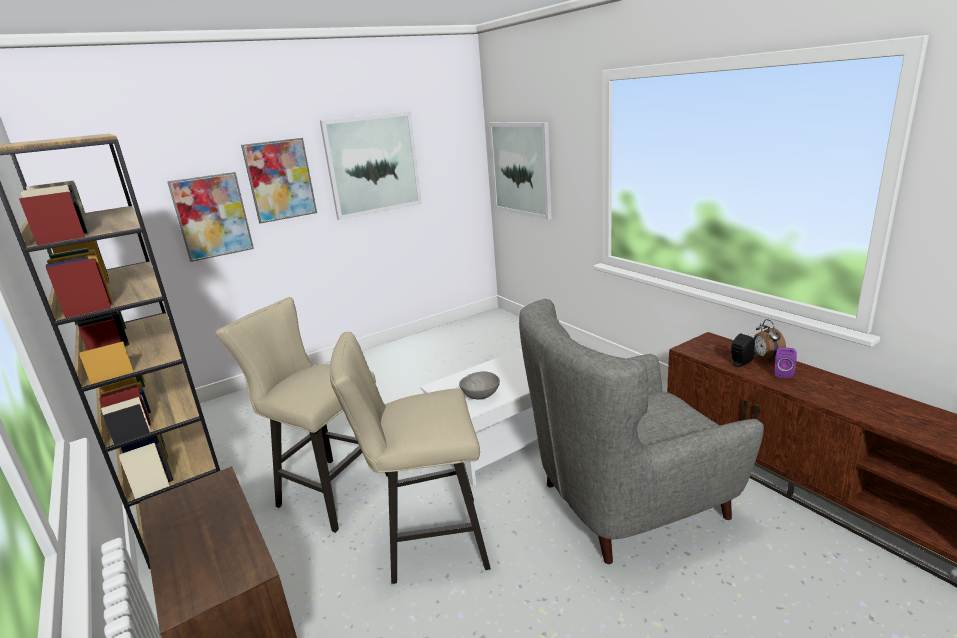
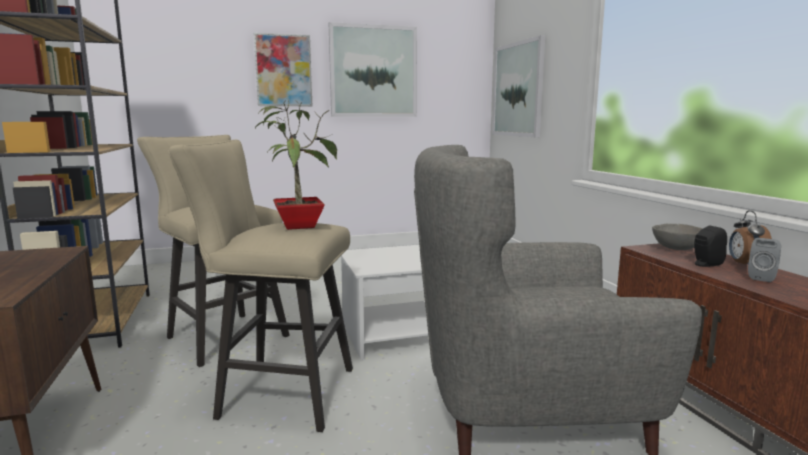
camera: 15 degrees right, 10 degrees down
picture [167,172,254,262] -> none
grey bowl [459,371,500,400] -> grey bowl moved to [652,224,703,250]
purple speaker [775,347,797,378] -> grey speaker [748,238,781,282]
none -> potted plant [255,100,337,230]

